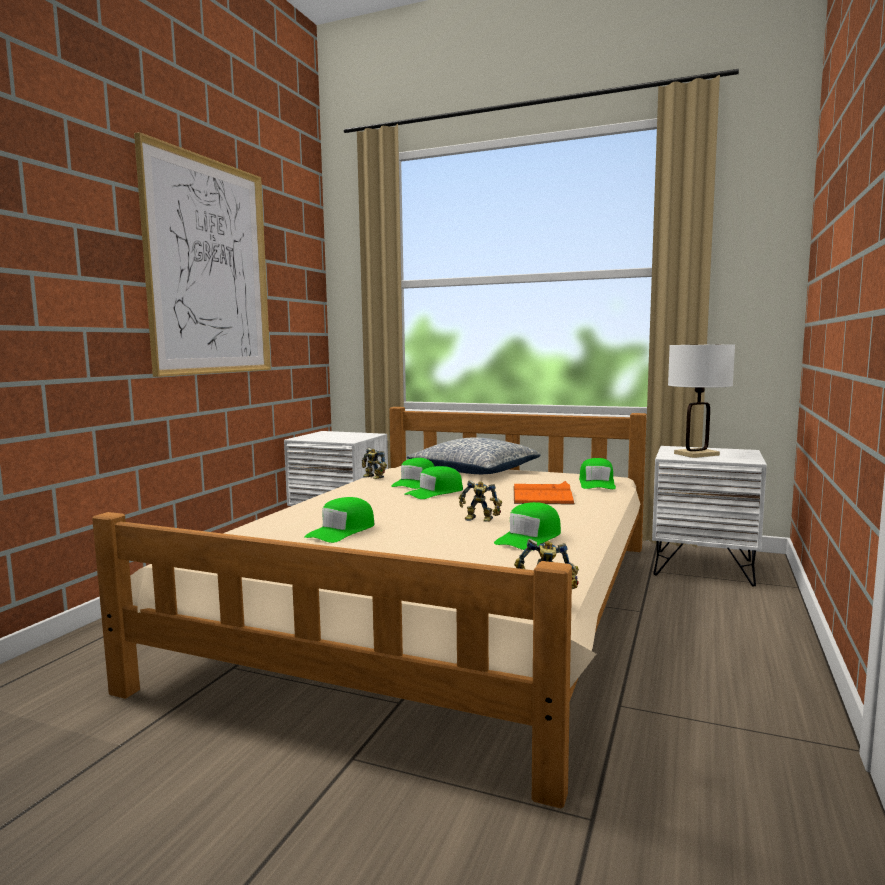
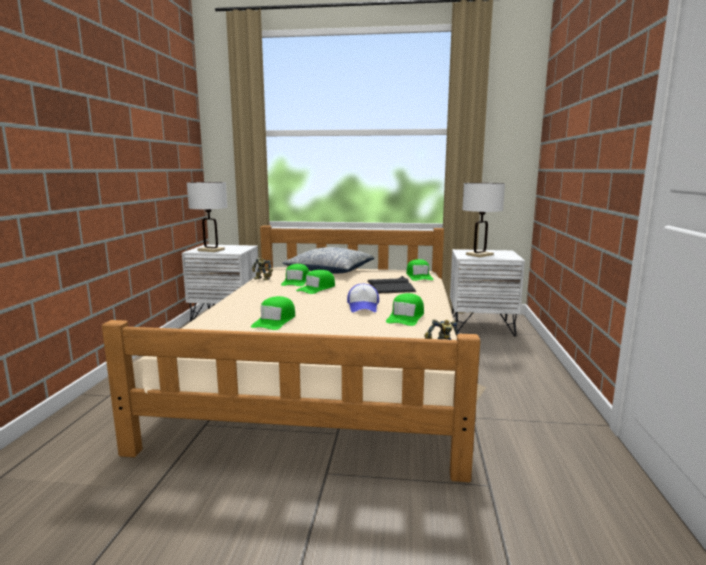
camera: 15 degrees left, 5 degrees up
picture [134,132,271,377] -> none
toy robot [459,480,502,522] -> cap [347,284,379,312]
orange book [513,481,575,505] -> black book [367,276,416,294]
none -> white table lamp [187,182,227,252]

